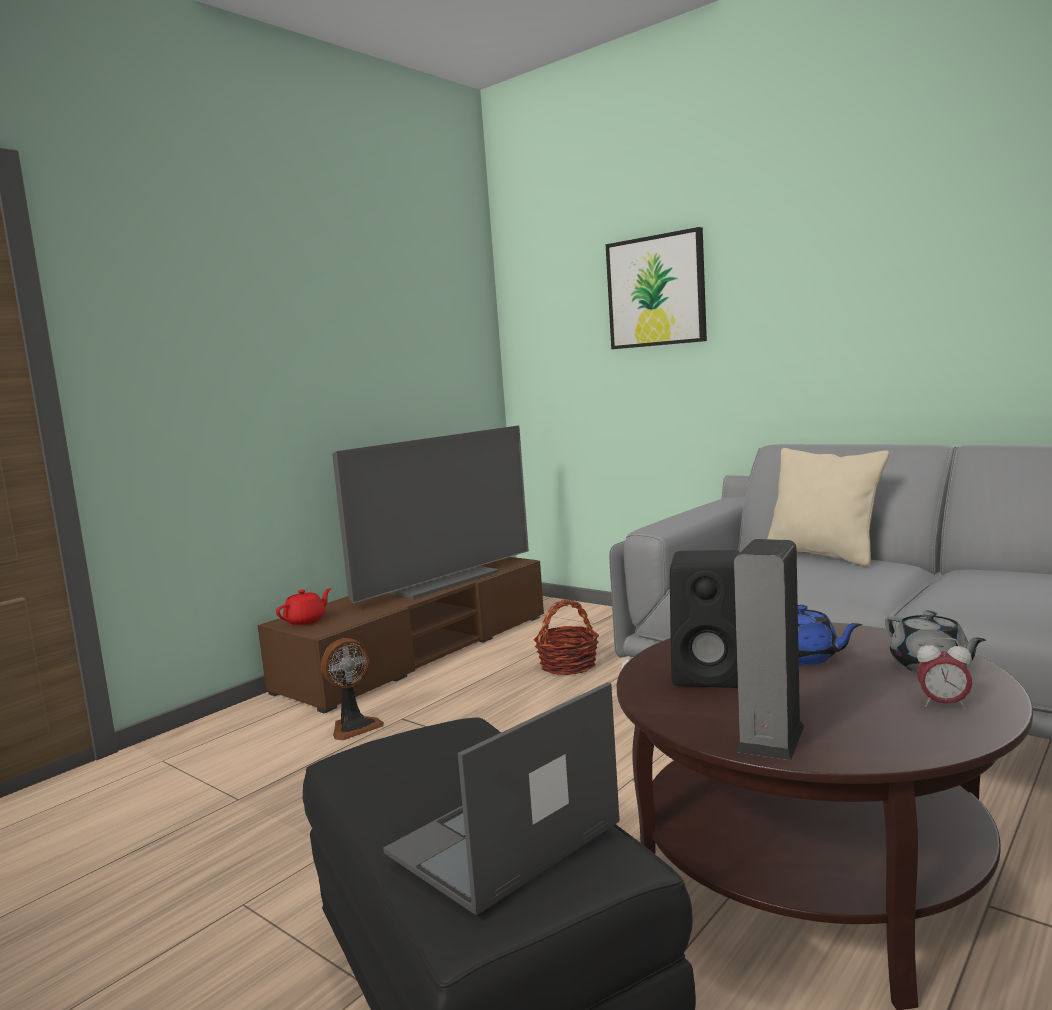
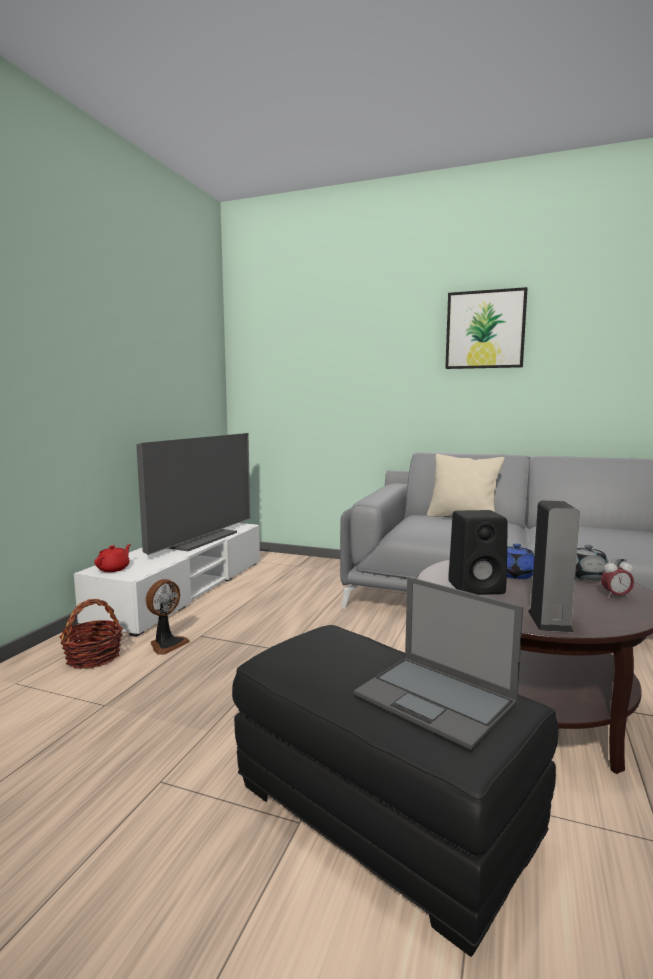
camera: 20 degrees left, 0 degrees up
brown tv stand [258,557,544,713] -> white tv stand [74,523,260,637]
laptop [383,682,620,916] -> laptop turned 75 degrees counterclockwise [354,577,523,750]
basket [533,600,599,675] -> basket moved to [60,599,123,669]
picture [606,227,707,349] -> picture moved to [445,287,528,369]

